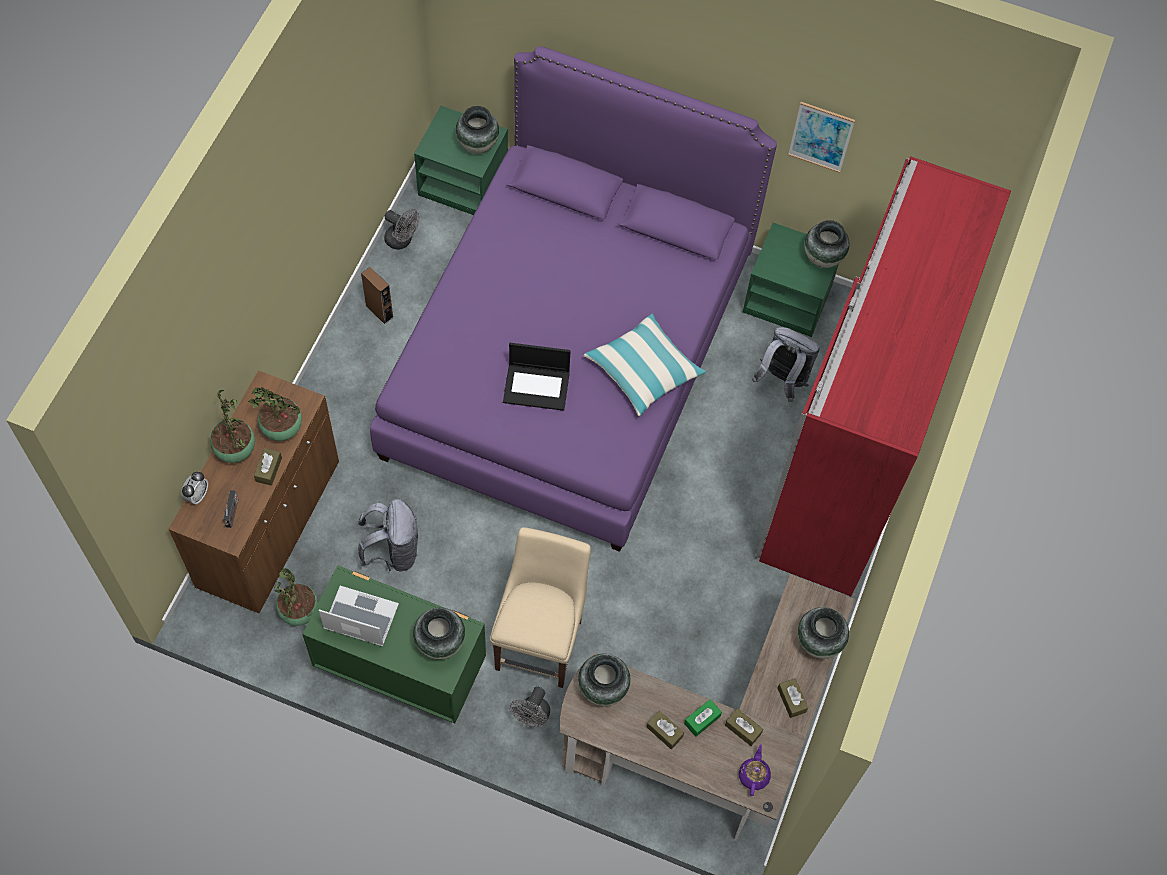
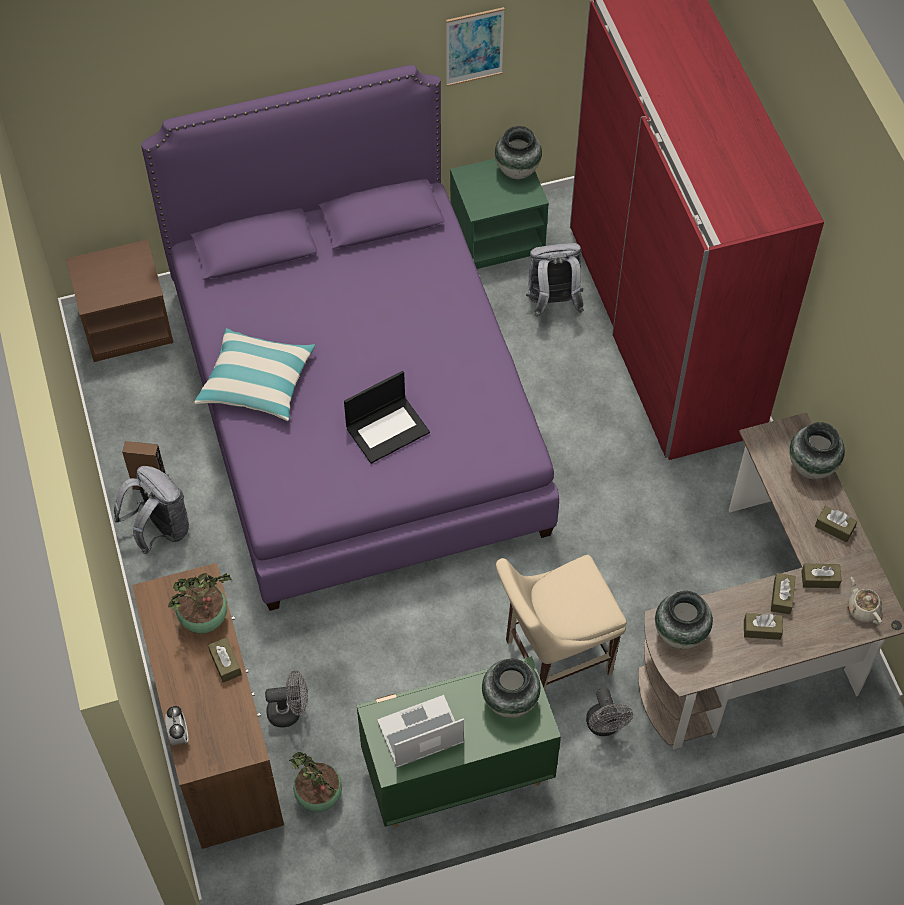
camera: 35 degrees left, 5 degrees down
potted plant [210,390,255,463] -> none
radio [223,490,238,528] -> none
grey backpack [358,499,418,571] -> grey backpack moved to [114,466,189,554]
grey fan [384,209,419,250] -> grey fan moved to [265,670,308,727]
green nightstand [414,106,508,215] -> brown nightstand [66,240,173,362]
vase [456,106,499,154] -> none
beige chair [490,527,591,688] -> beige chair turned 90 degrees counterclockwise [496,555,626,691]
pillow [584,313,706,416] -> pillow moved to [194,328,315,421]
green tissue box [684,699,722,737] -> brown tissue box [771,573,796,614]
purple teapot [739,744,771,796] -> beige teapot [848,577,882,625]

